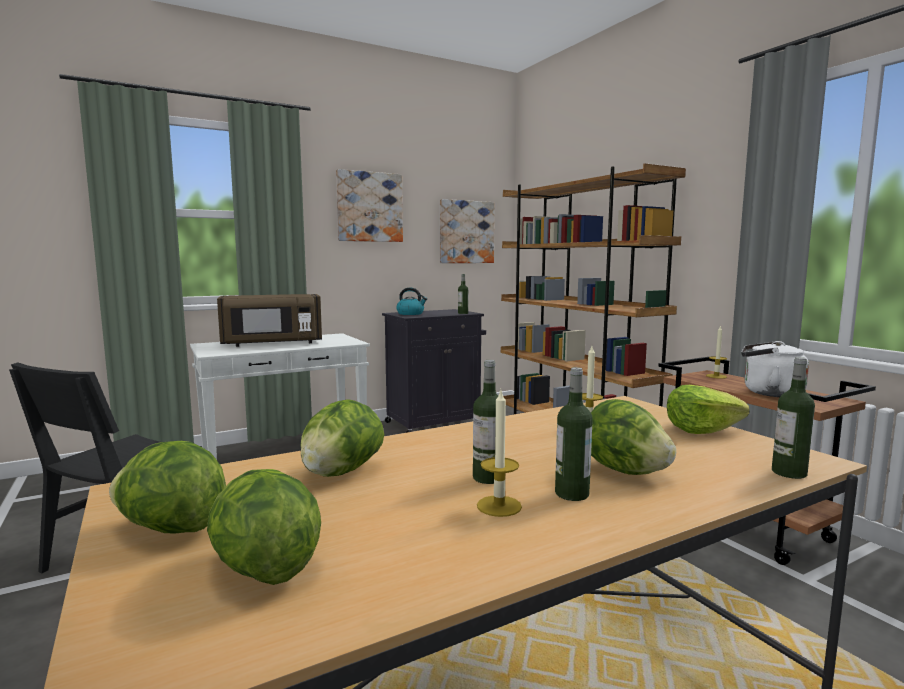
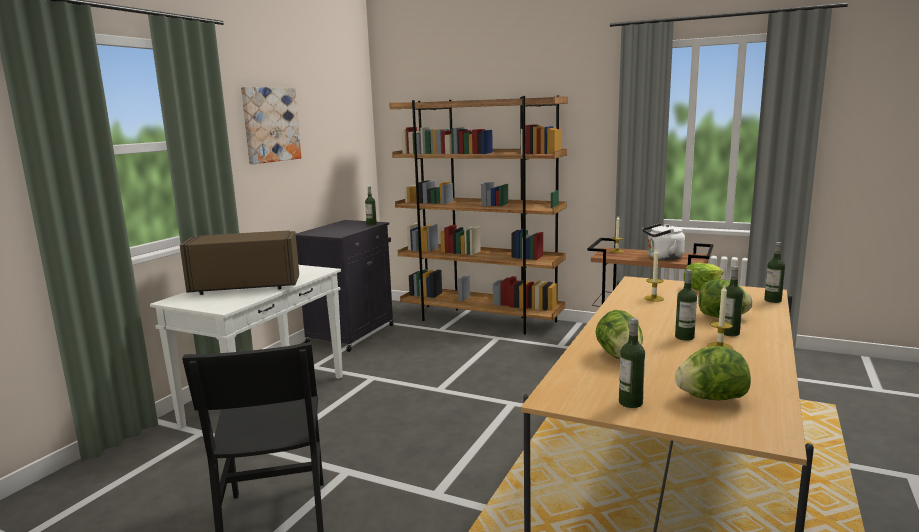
camera: 35 degrees left, 5 degrees up
lettuce [109,441,226,534] -> bottle [619,318,645,408]
brown microwave [217,294,322,347] -> brown microwave turned 135 degrees counterclockwise [180,230,299,295]
kettle [396,287,427,315] -> none
picture [440,199,495,263] -> none

